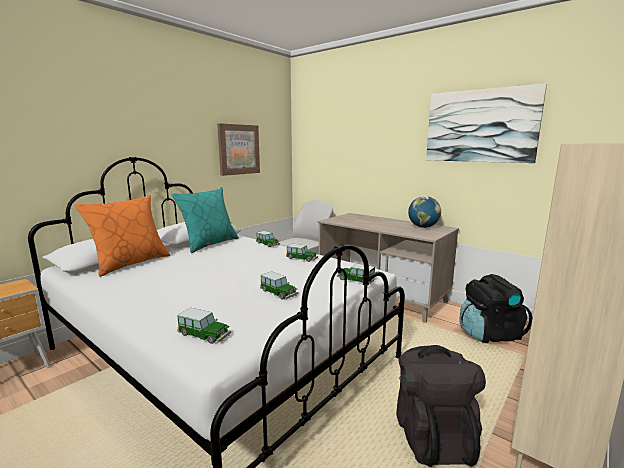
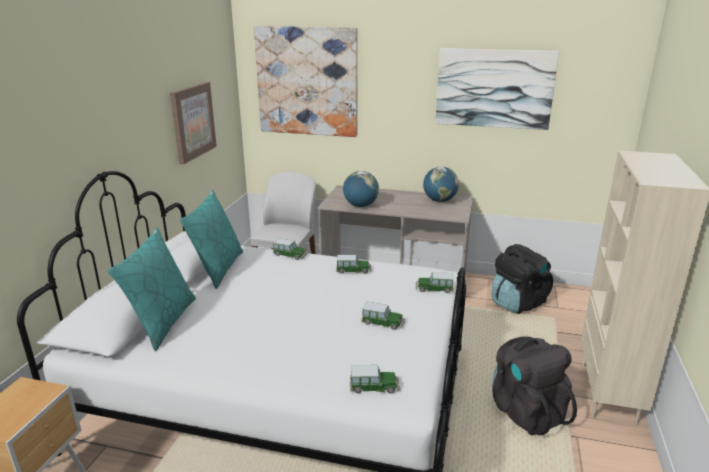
camera: 25 degrees left, 10 degrees up
orange pillow [75,195,170,277] -> turquoise pillow [108,228,196,351]
none -> picture [254,26,358,137]
none -> globe [343,171,379,207]

